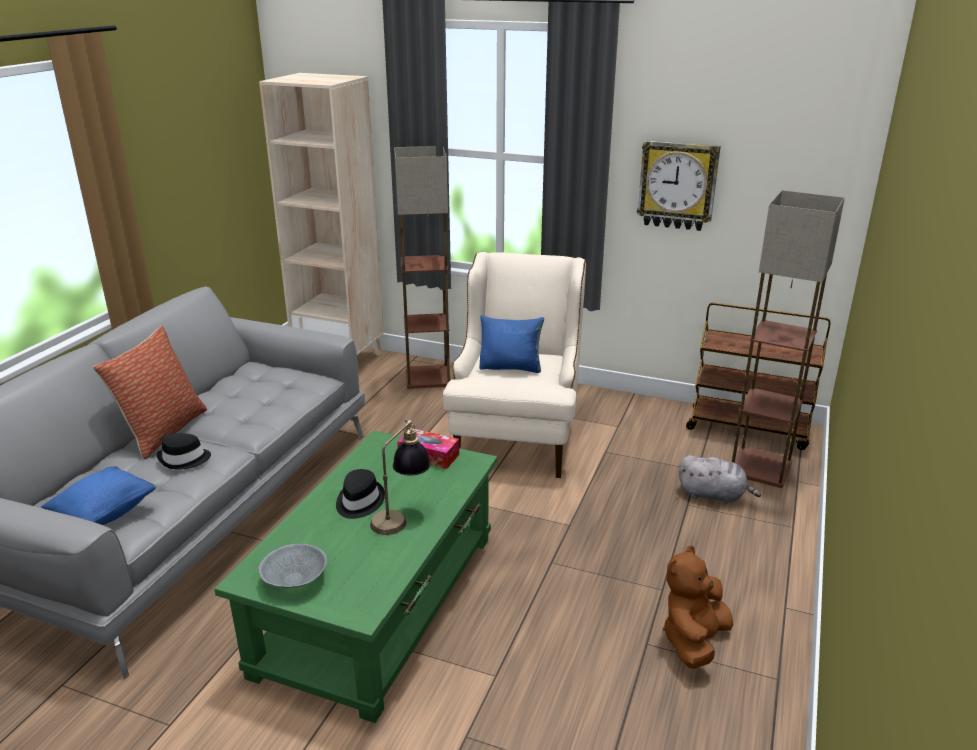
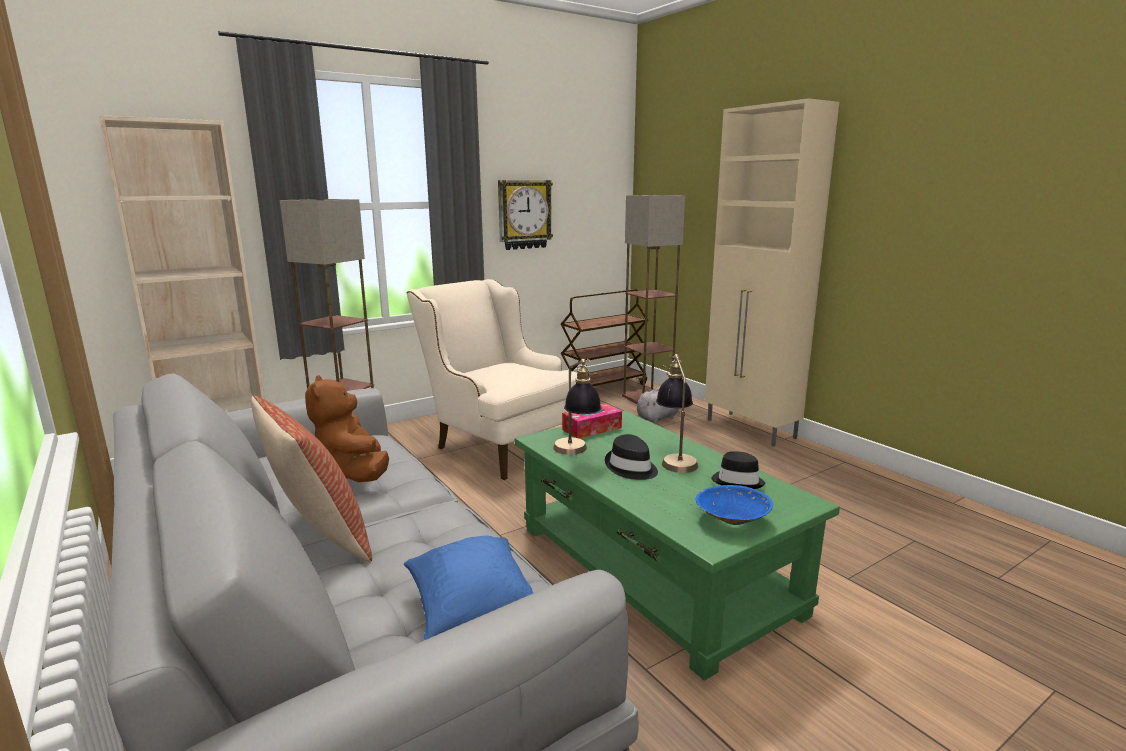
camera: 55 degrees left, 10 degrees down
black hat [157,433,211,469] -> black hat moved to [711,451,766,489]
grey bowl [258,544,327,588] -> blue bowl [696,485,773,525]
blue pillow [479,315,544,373] -> none
brown plush toy [663,545,733,669] -> brown plush toy moved to [305,375,389,482]
none -> table lamp [553,359,601,455]
none -> beige cabinet [705,98,839,447]

